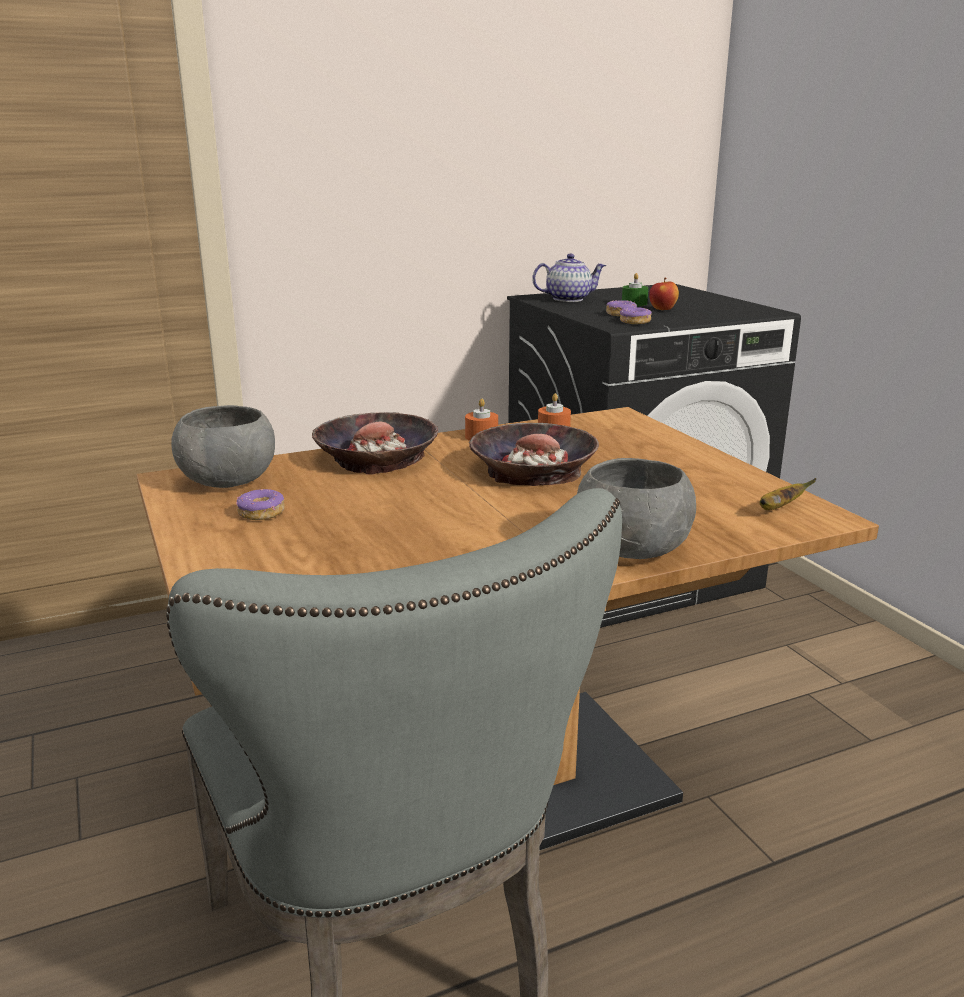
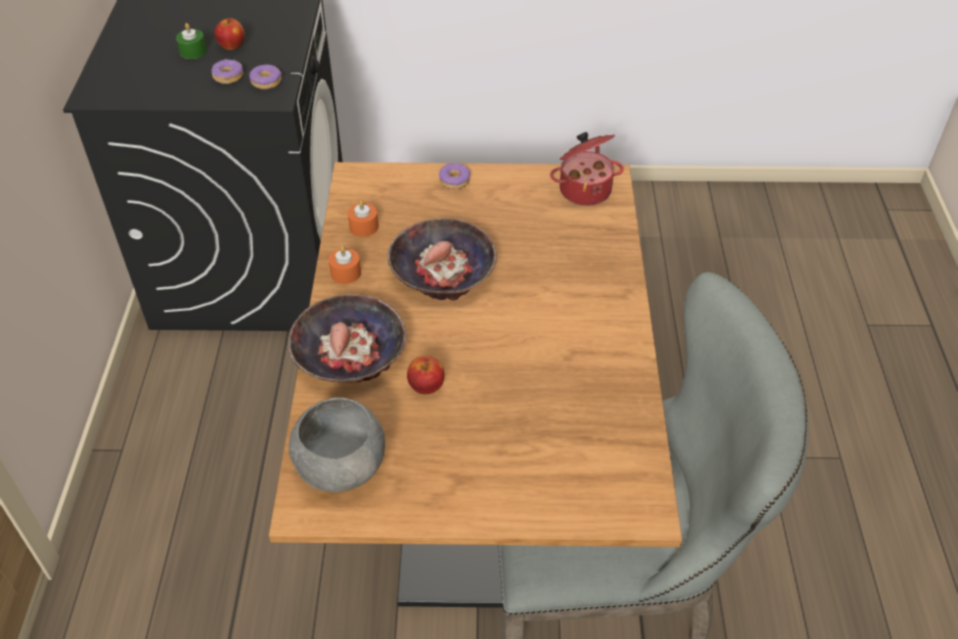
camera: 65 degrees left, 25 degrees up
donut [236,489,285,520] -> donut moved to [439,163,470,189]
teapot [532,253,606,302] -> none
grey bowl [577,458,696,559] -> none
banana [759,478,817,510] -> cooking pot [550,132,624,206]
none -> apple [407,356,445,394]

